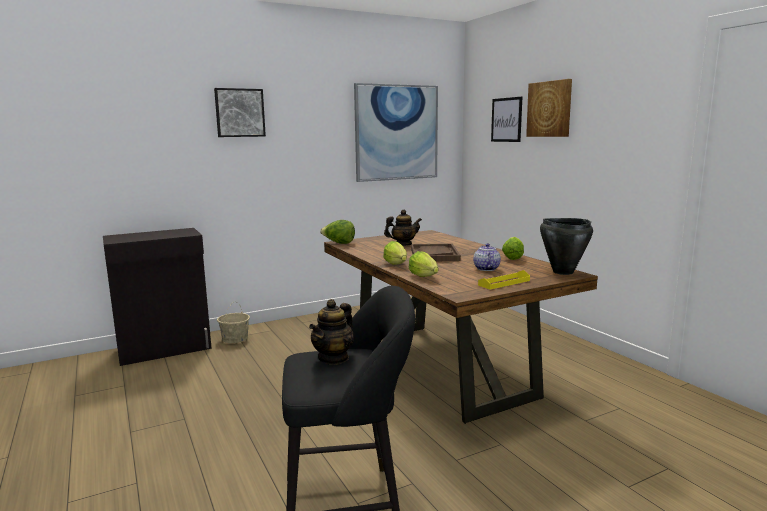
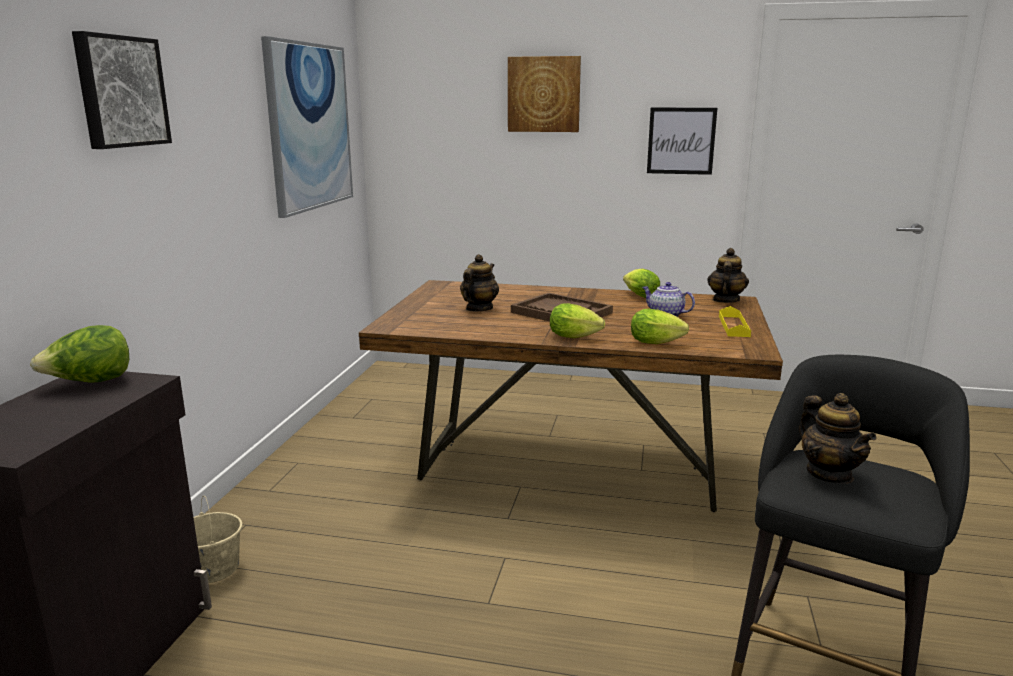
camera: 50 degrees left, 5 degrees up
lettuce [320,220,355,244] -> lettuce moved to [30,325,129,383]
picture [491,97,522,142] -> picture moved to [647,107,717,175]
black cooking pot [540,218,593,275] -> teapot [707,248,749,303]

